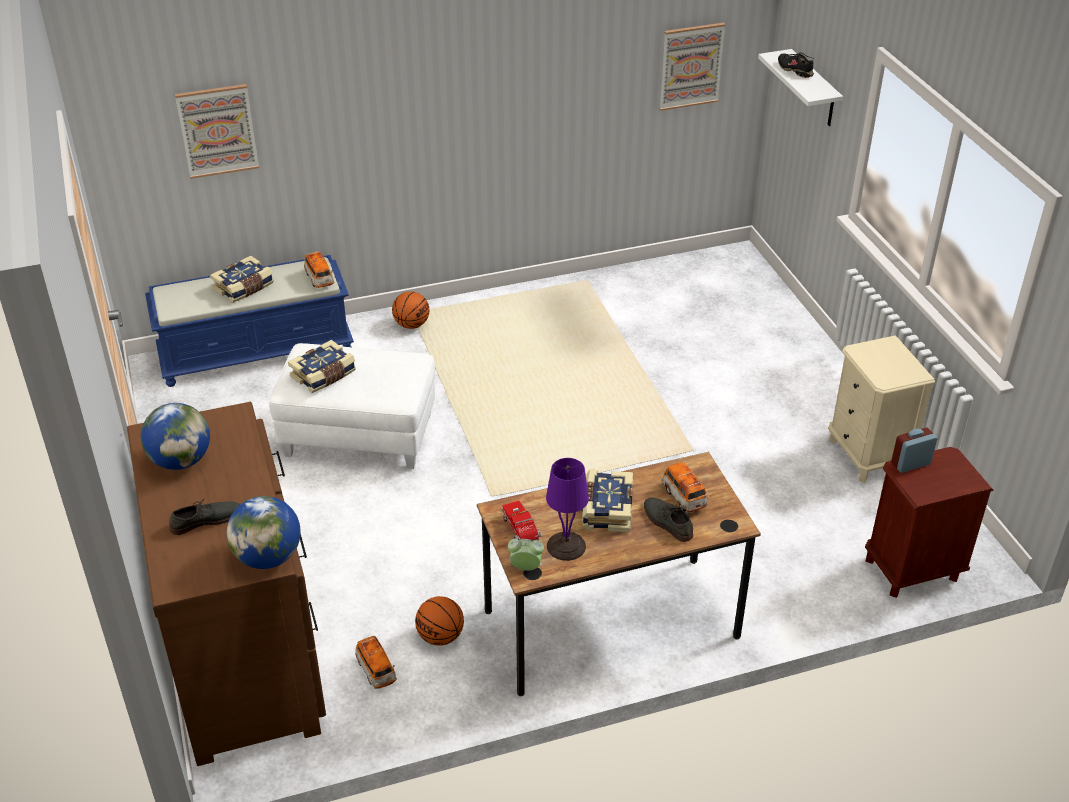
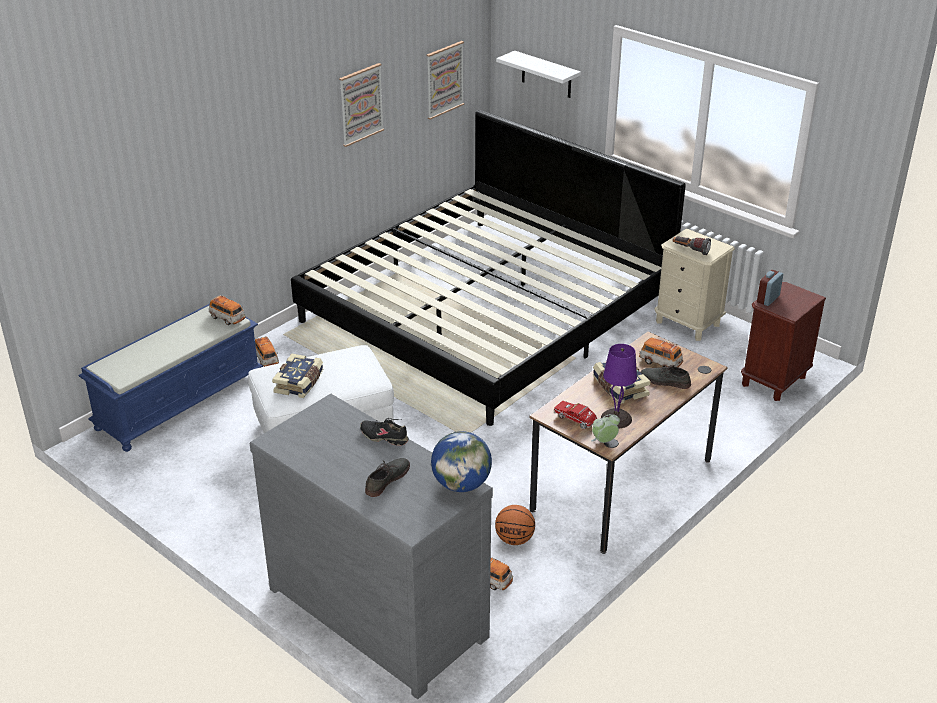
camera: 30 degrees left, 5 degrees down
brown dresser [127,402,326,766] -> grey dresser [250,394,493,699]
globe [141,403,210,470] -> none
picture [175,84,259,179] -> picture moved to [339,63,384,147]
book [210,256,274,303] -> none
basketball [392,291,429,329] -> none
black shoe [778,53,814,78] -> black shoe moved to [360,418,408,446]
none -> toy car [255,336,279,367]
none -> bed [291,110,686,426]
none -> flashlight [672,236,711,255]

